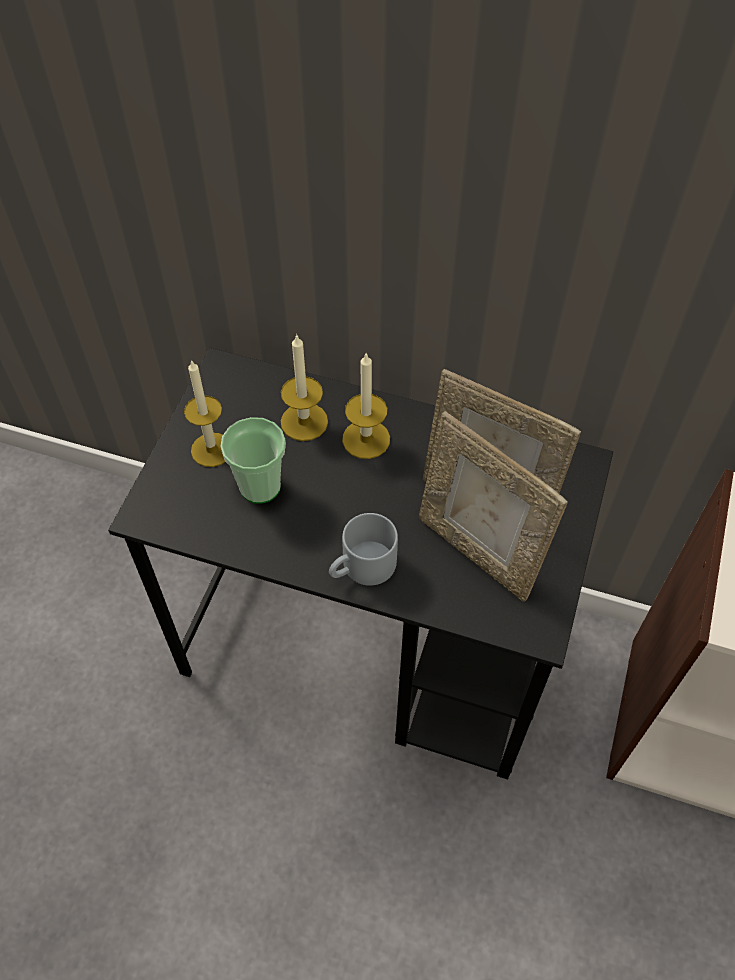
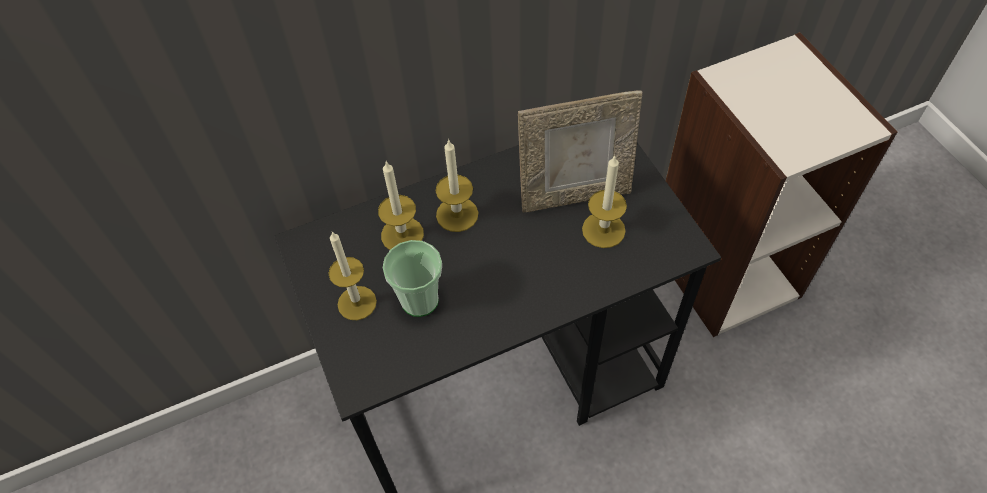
camera: 40 degrees left, 0 degrees up
grey mug [329,513,398,586] -> none
picture frame [419,411,568,602] -> candle [582,155,627,248]

